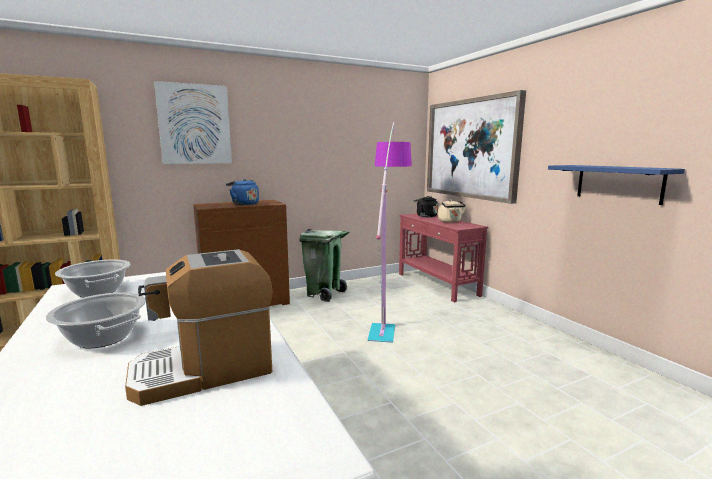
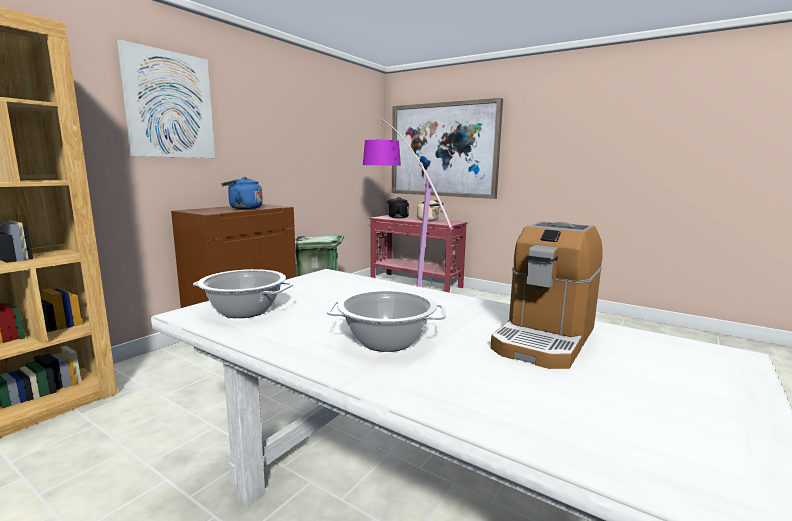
camera: 30 degrees left, 0 degrees up
blue shelf [548,165,685,205] -> none

